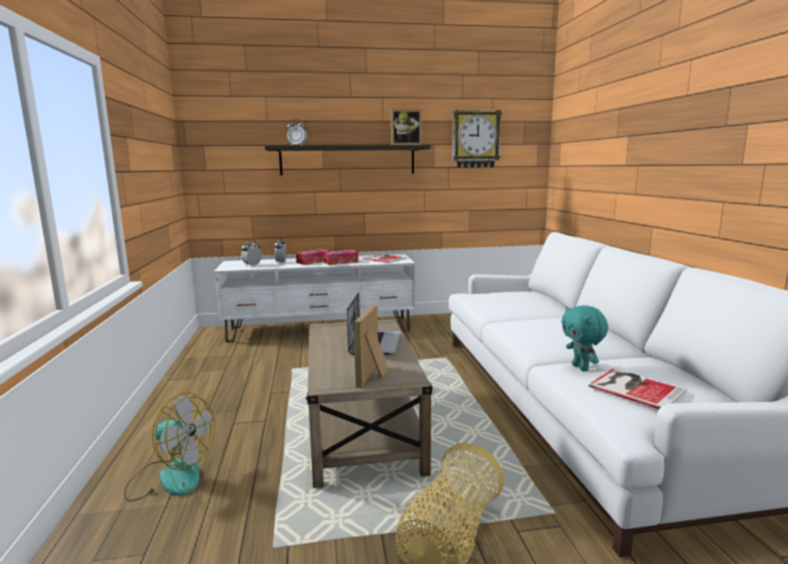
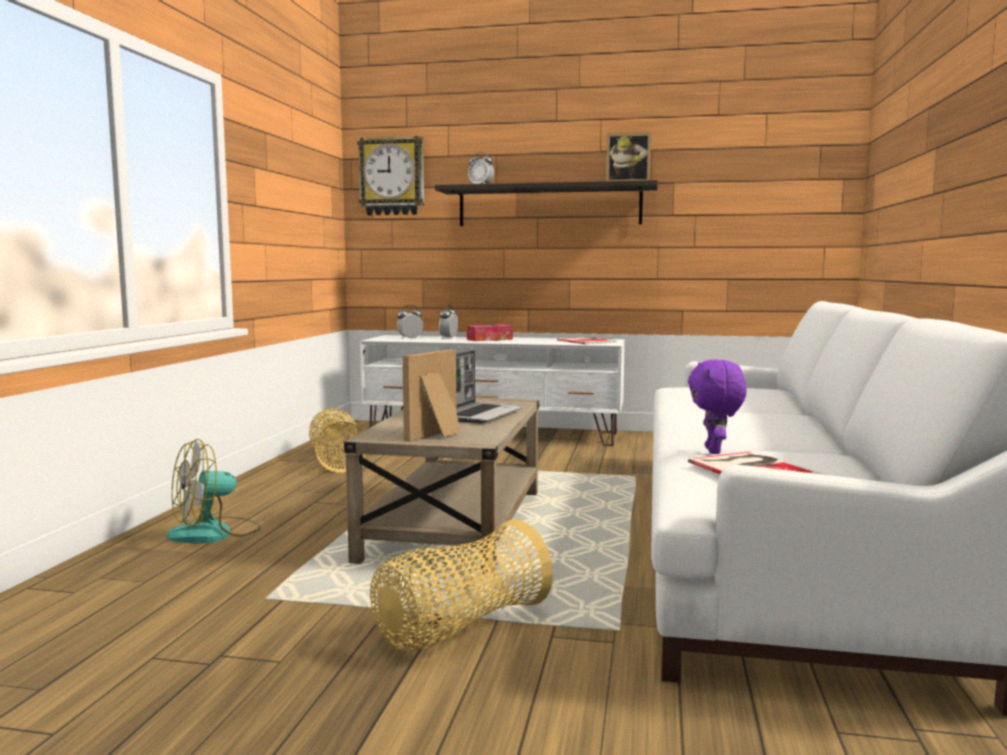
camera: 20 degrees right, 5 degrees down
fan [124,392,215,501] -> fan turned 105 degrees clockwise [167,439,261,543]
tissue box [324,250,358,265] -> none
wall clock [452,110,502,168] -> wall clock moved to [357,136,424,215]
turquoise plush toy [561,305,608,371] -> purple plush toy [688,360,747,454]
none -> basket [309,408,367,473]

